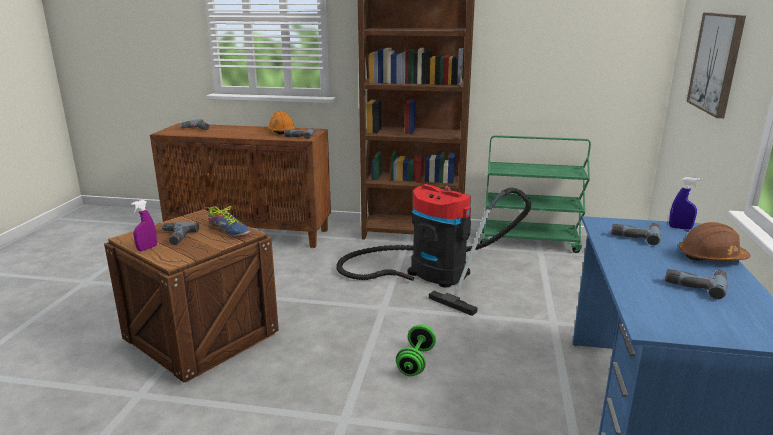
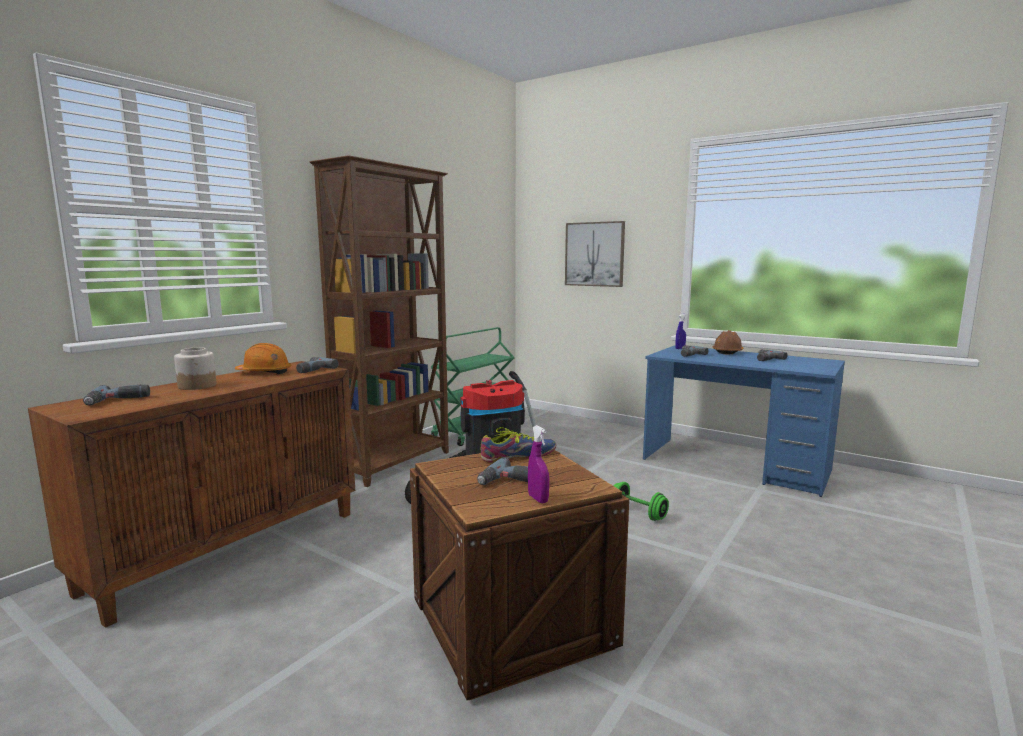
camera: 65 degrees left, 10 degrees down
none -> jar [174,347,216,390]

